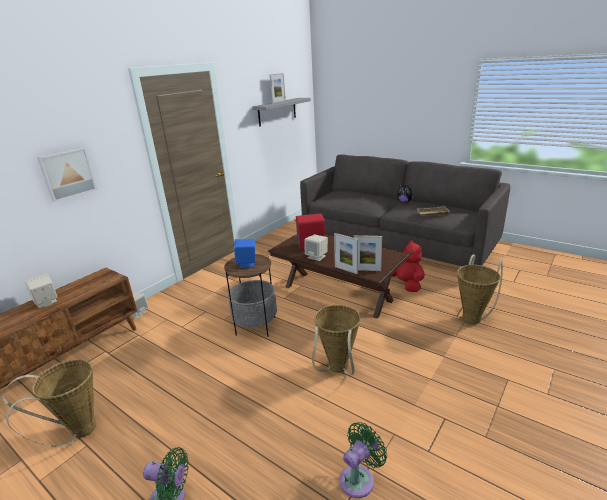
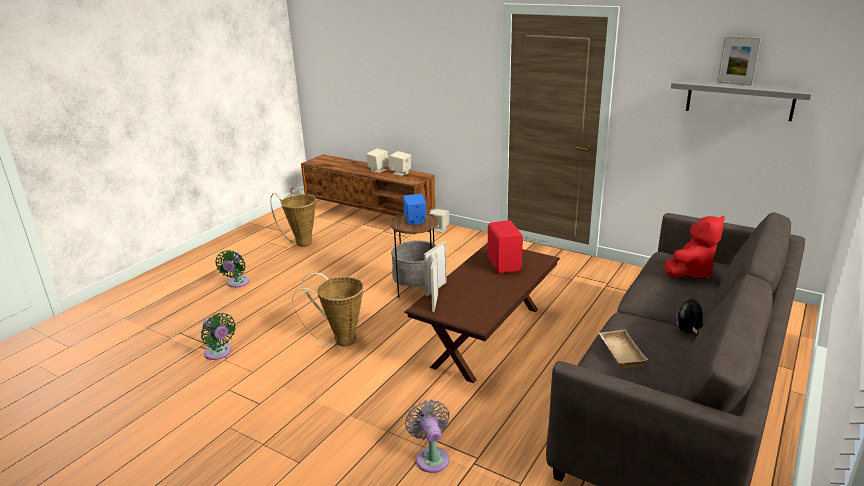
camera: 85 degrees right, 0 degrees up
picture [37,148,97,202] -> none
beige speaker [304,234,328,261] -> beige speaker moved to [390,151,411,176]
red plush toy [391,240,425,292] -> red plush toy moved to [665,216,725,279]
basket [457,255,503,324] -> grey fan [405,400,449,473]

